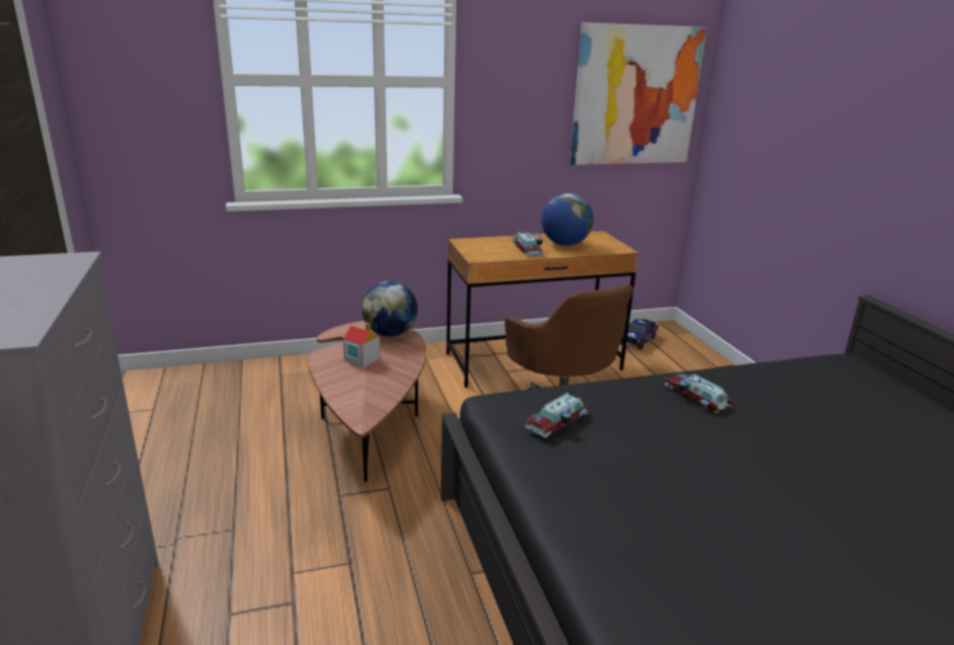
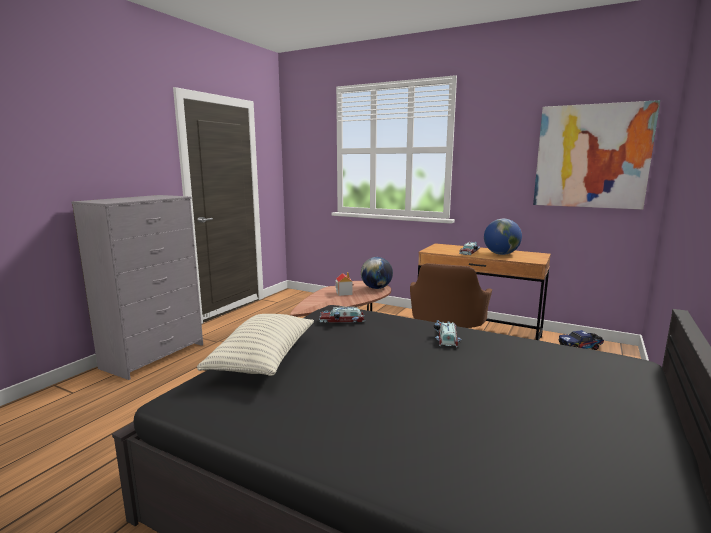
camera: 45 degrees right, 10 degrees down
none -> pillow [197,314,314,376]

